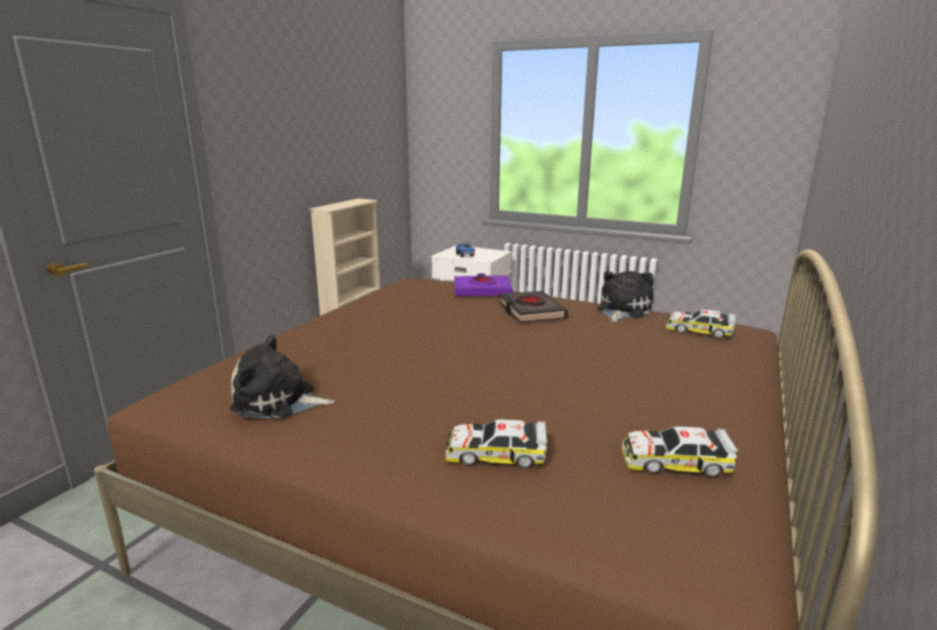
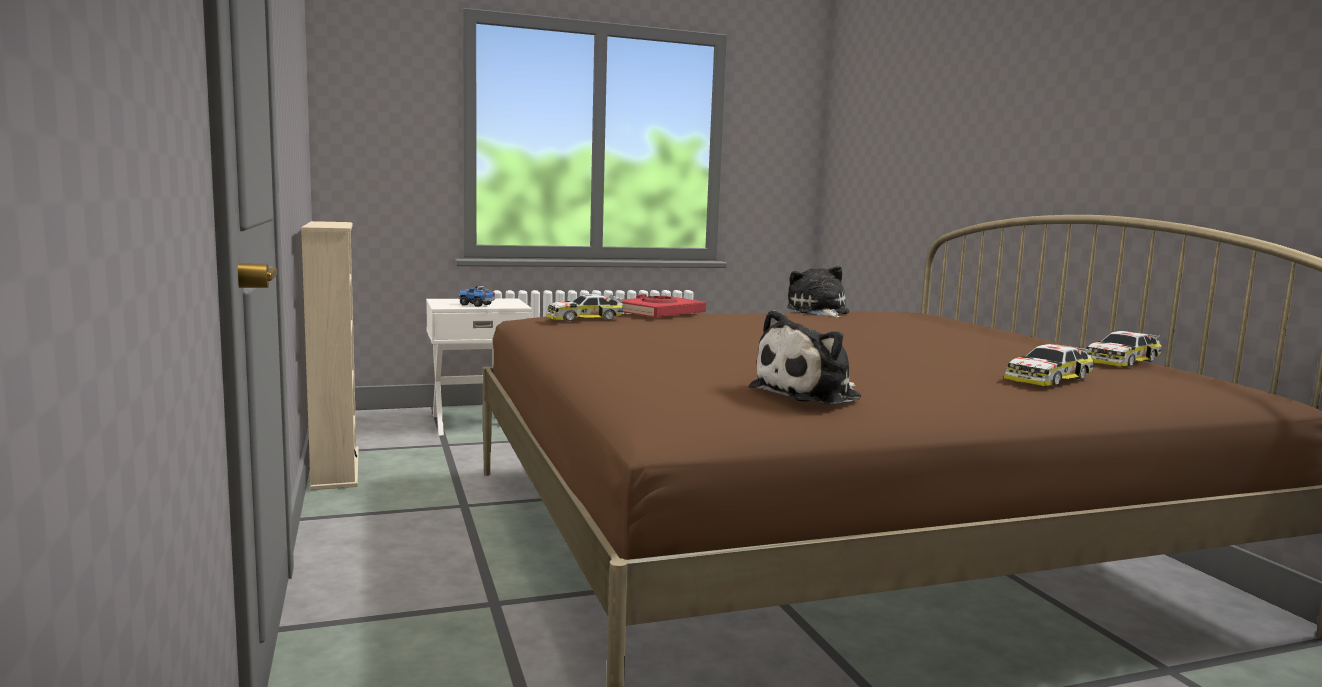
camera: 45 degrees left, 10 degrees down
purple book [454,274,513,296] -> red book [621,294,706,318]
black book [499,291,568,322] -> none
toy car [666,309,736,338] -> toy car moved to [546,294,624,321]

